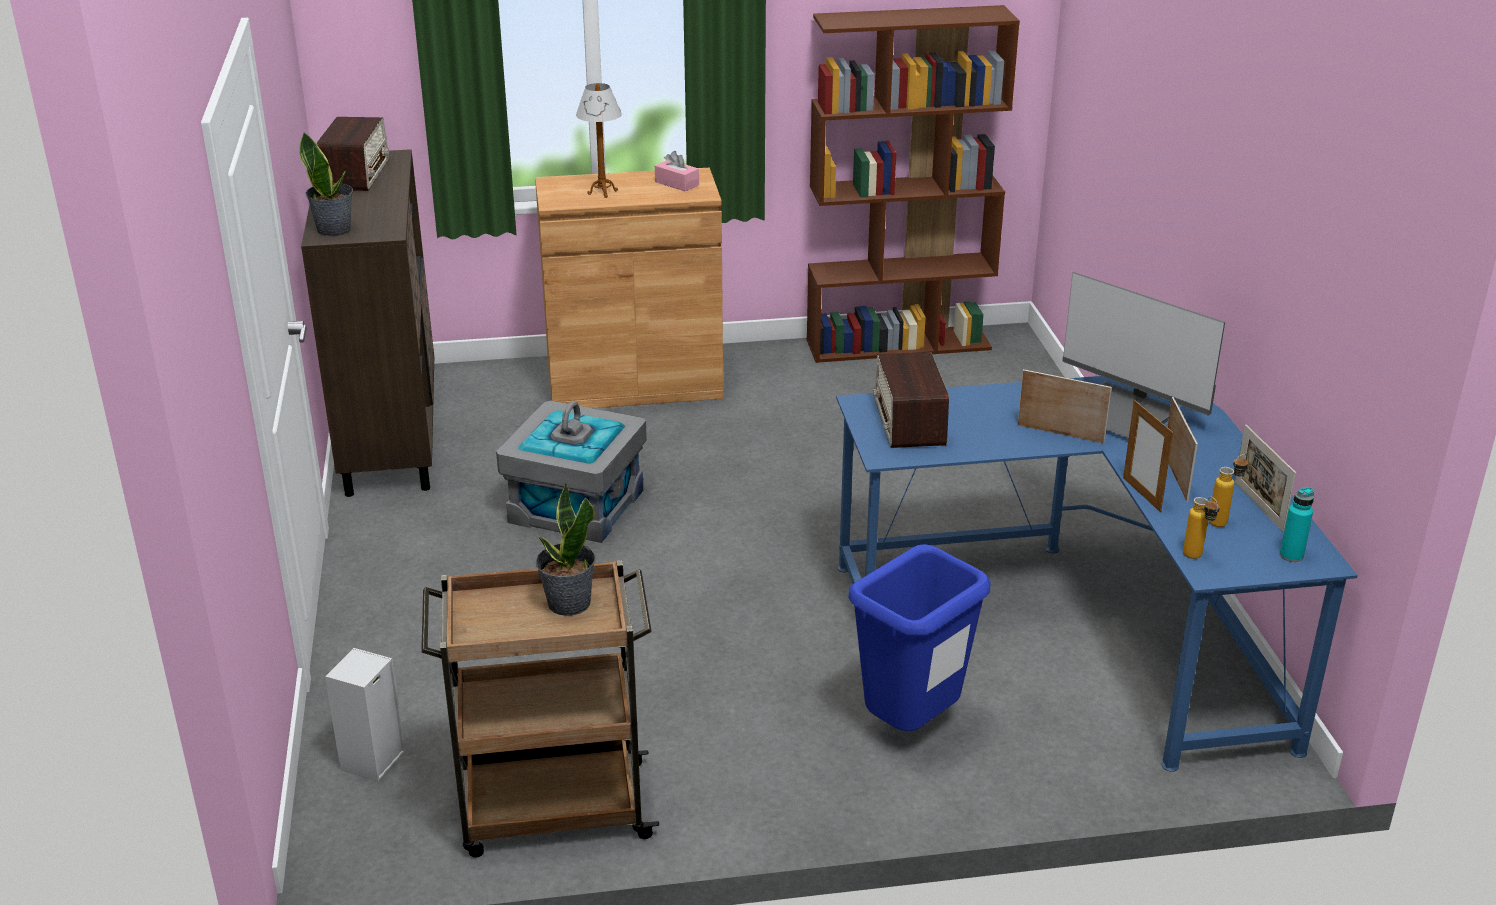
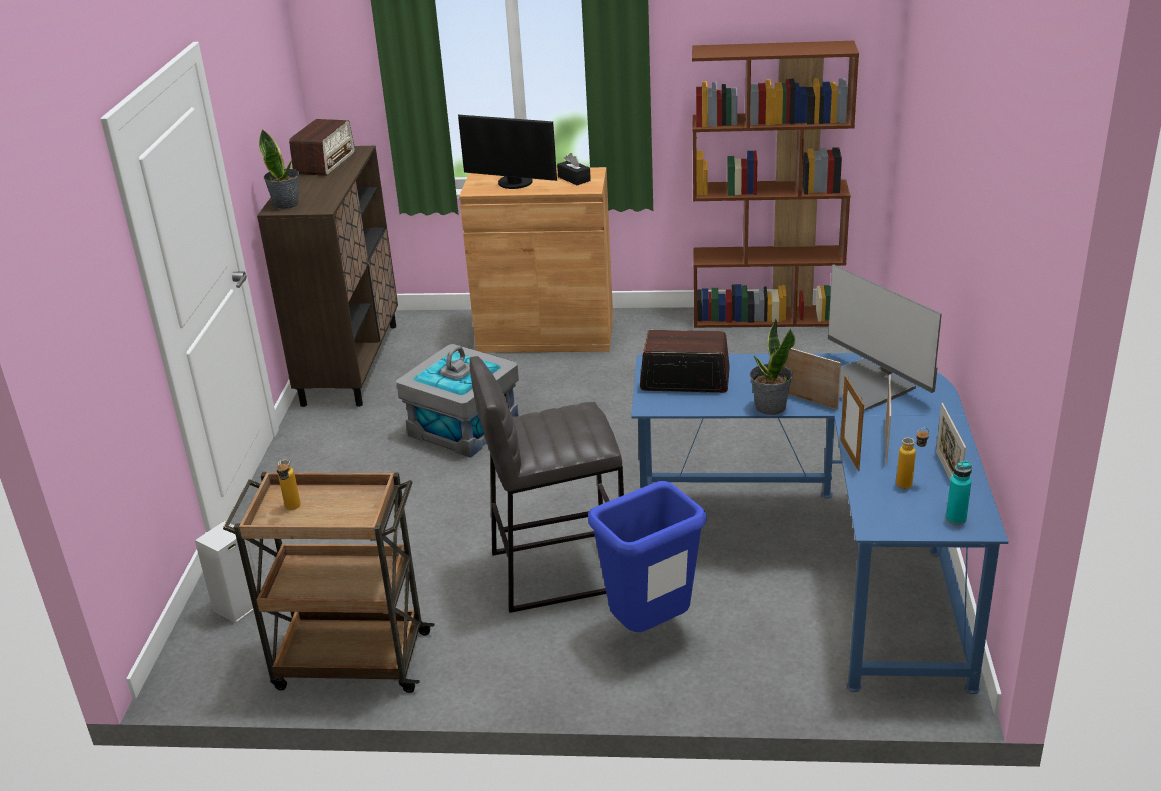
camera: 15 degrees right, 0 degrees up
potted plant [535,482,596,616] -> potted plant moved to [750,318,795,415]
table lamp [576,83,622,198] -> monitor [458,115,557,189]
pink tissue box [655,151,699,192] -> black tissue box [557,153,591,185]
radio [872,352,949,448] -> radio turned 90 degrees clockwise [640,330,730,393]
bottle [1183,497,1220,559] -> bottle moved to [276,460,301,510]
none -> grey stool [470,356,624,613]

